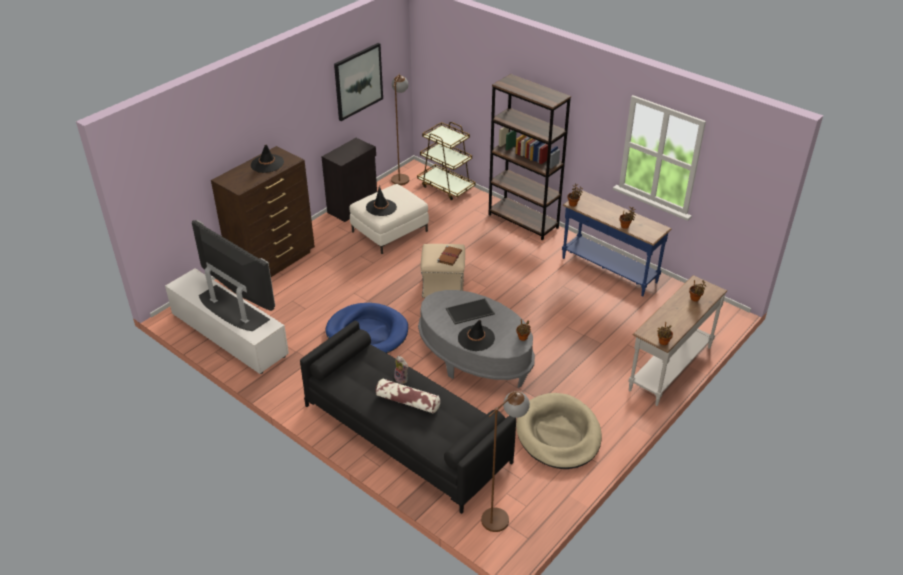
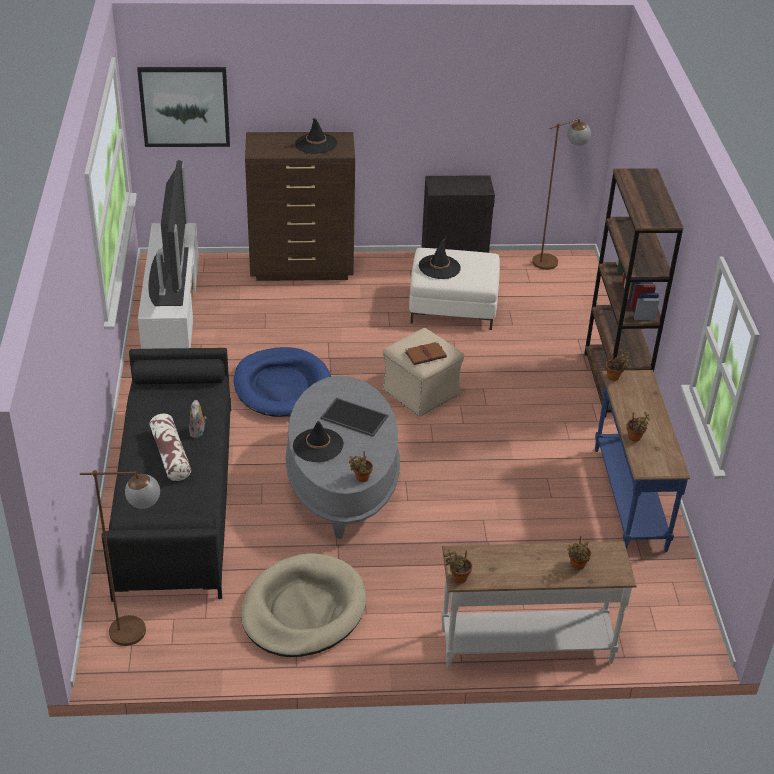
camera: 45 degrees right, 0 degrees up
picture [334,43,383,121] -> picture moved to [137,67,230,147]
brown cart [417,122,476,200] -> none

